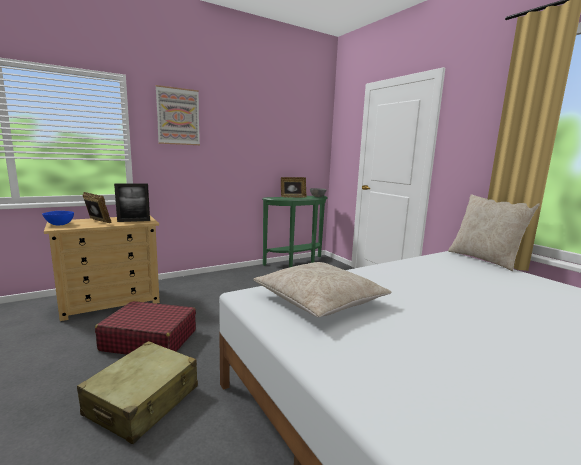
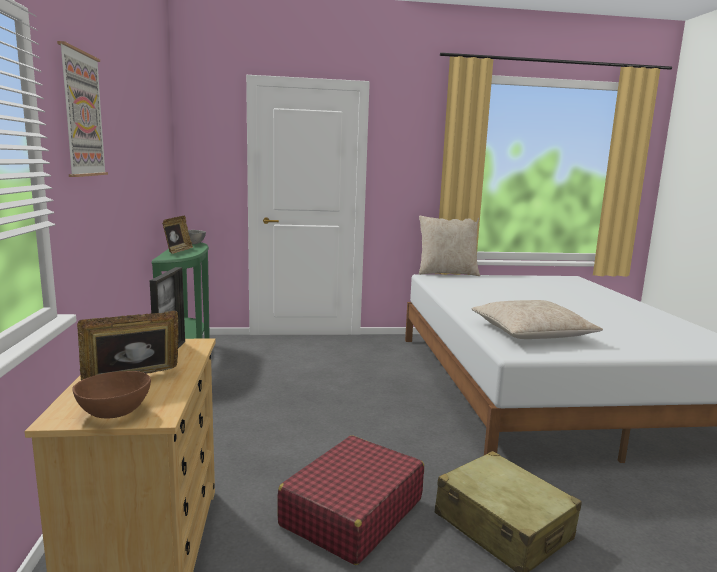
camera: 65 degrees left, 0 degrees up
blue bowl [42,211,74,225] -> brown bowl [72,371,151,419]

